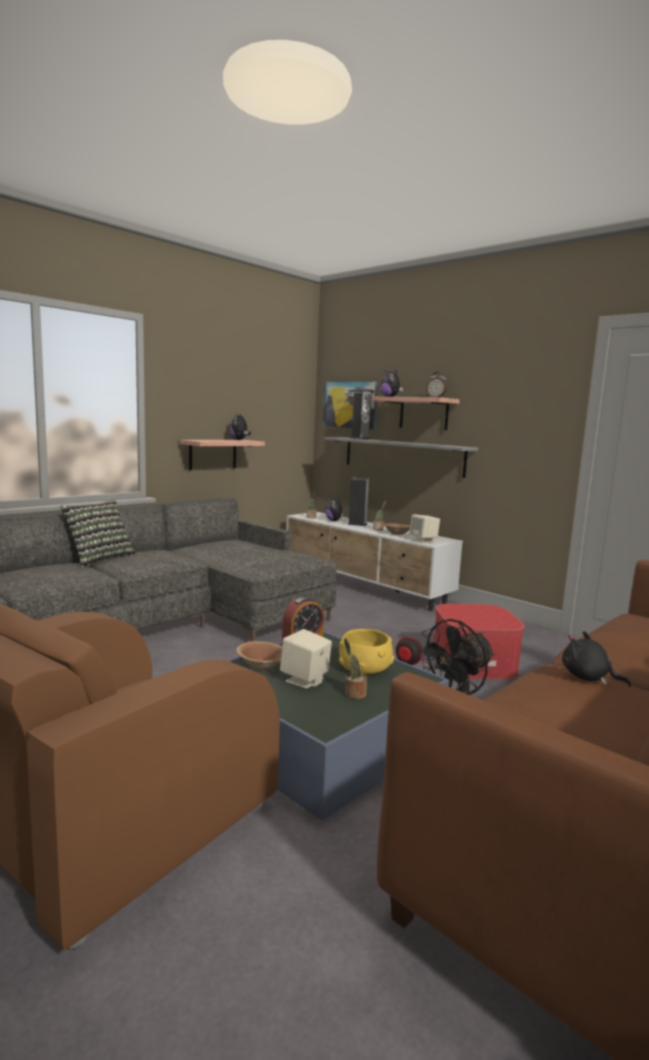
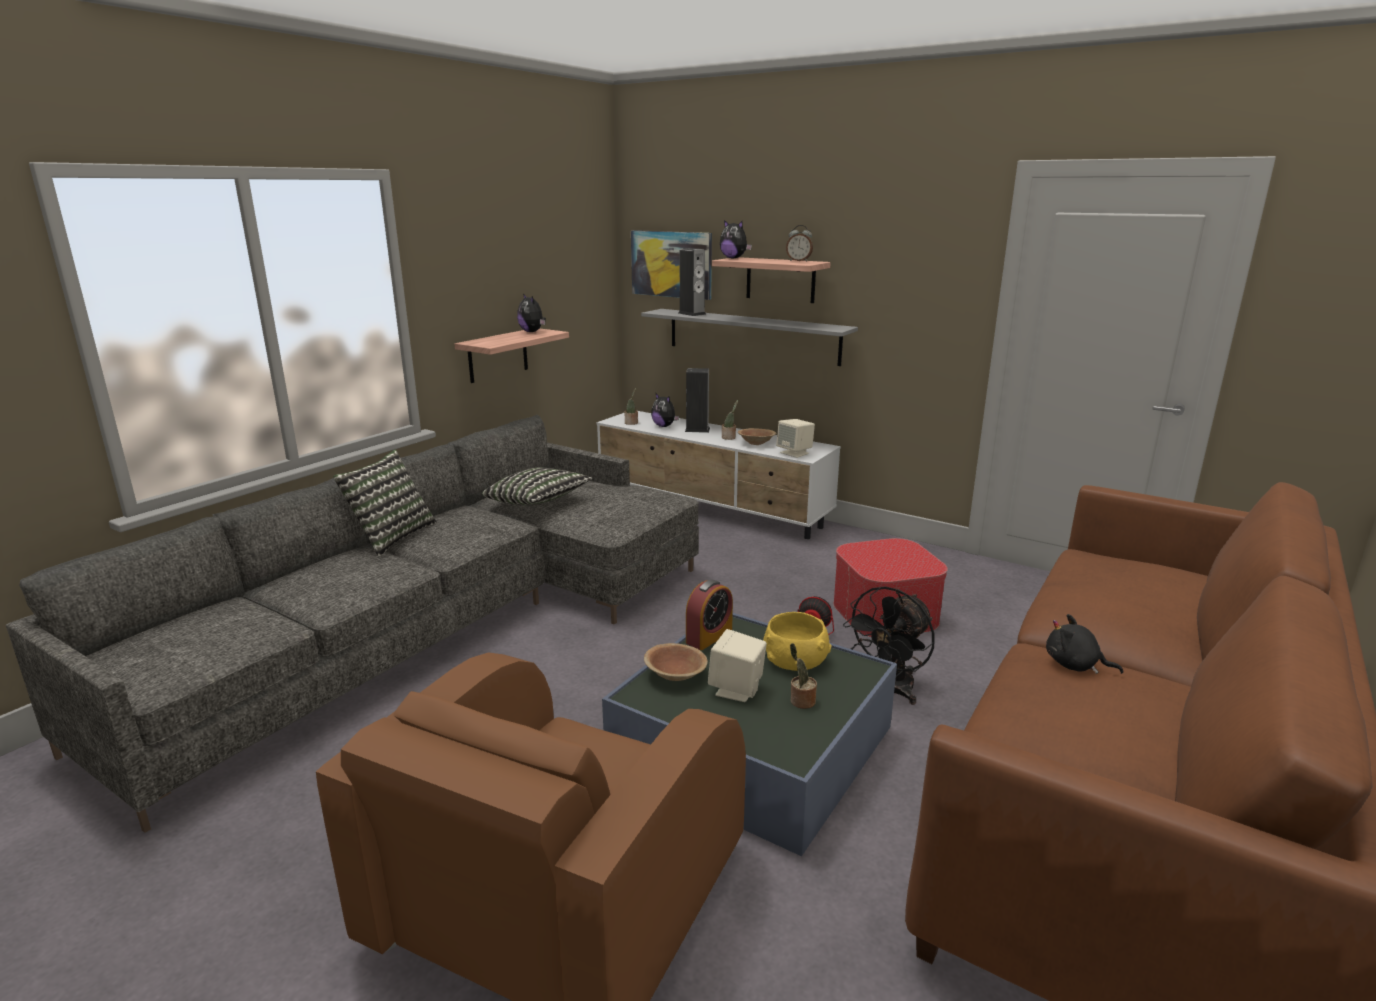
camera: 10 degrees left, 10 degrees up
none -> pillow [482,467,592,505]

